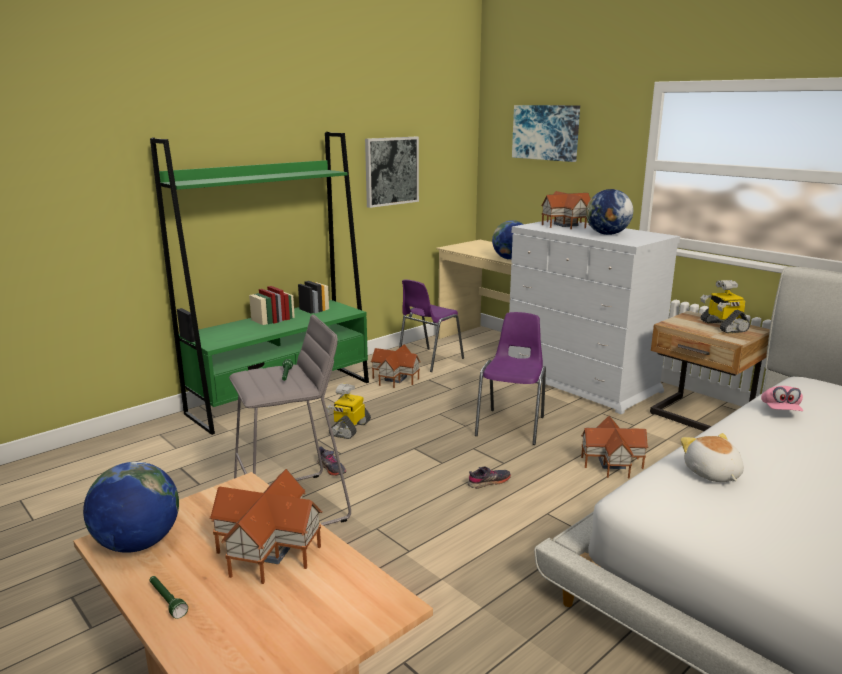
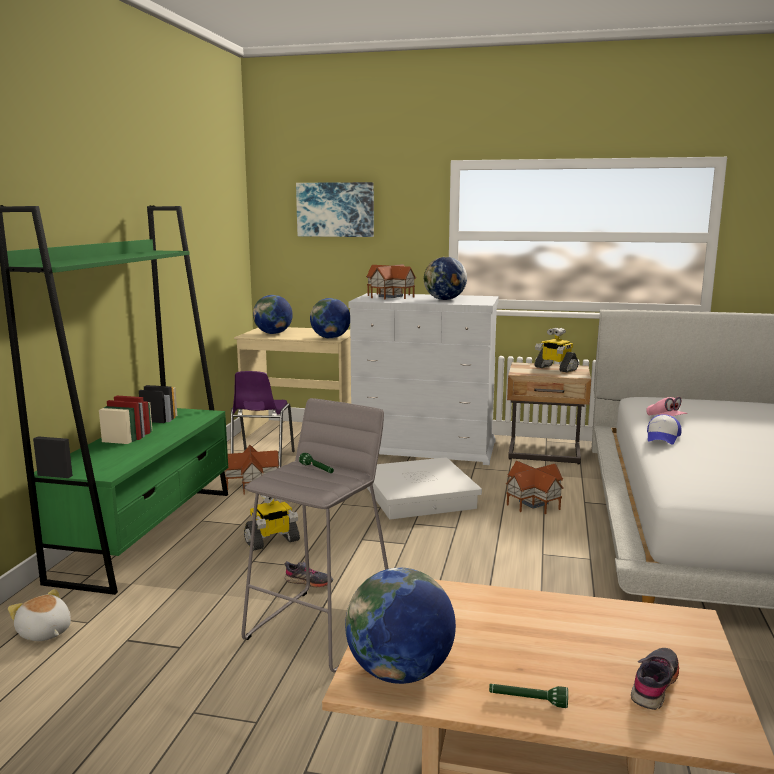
camera: 35 degrees left, 5 degrees down
toy house [209,469,323,584] -> none
toy robot [326,383,371,439] -> toy robot turned 105 degrees counterclockwise [244,495,300,551]
picture [365,137,419,208] -> none
grey shoe [468,467,511,489] -> grey shoe moved to [631,648,679,710]
purple chair [475,312,546,445] -> white storage box [367,457,482,519]
plush toy [681,433,744,482] -> plush toy moved to [8,589,71,641]
none -> globe [253,295,293,334]
none -> cap [647,414,682,444]

